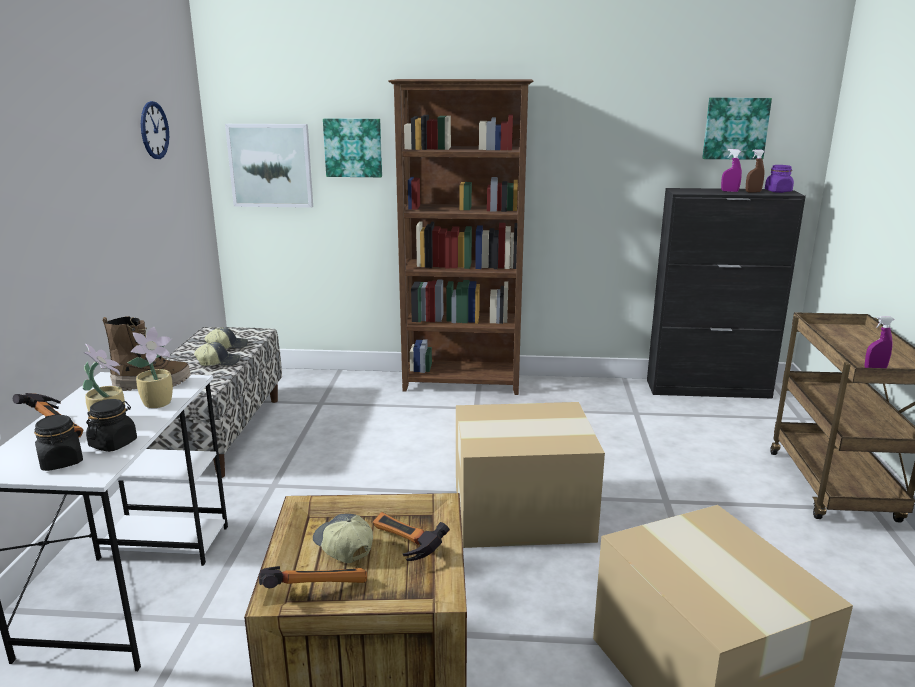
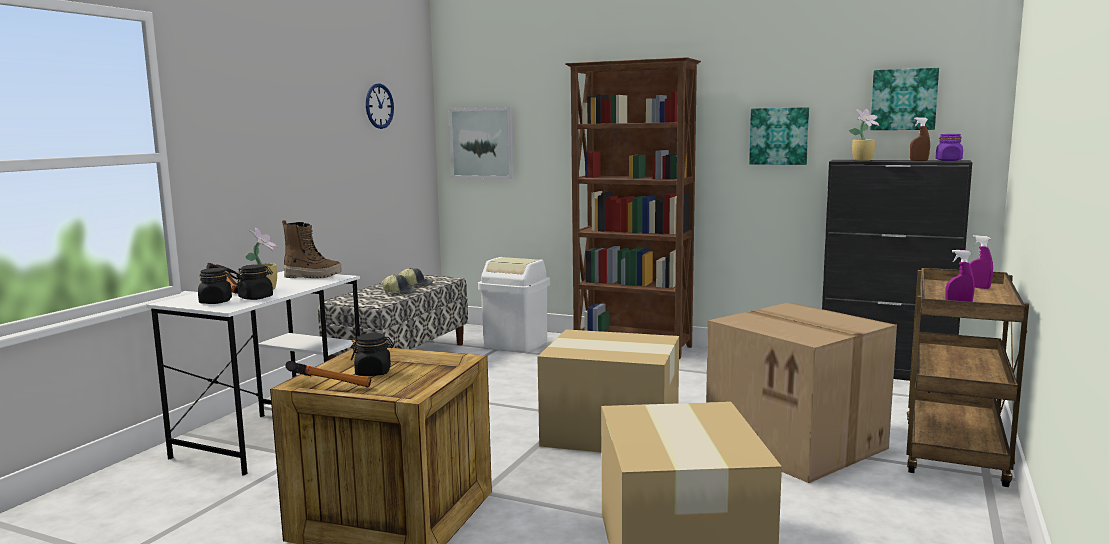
camera: 20 degrees right, 10 degrees down
potted plant [128,327,173,408] -> potted plant moved to [849,109,879,161]
cap [313,514,373,563] -> black jar [351,333,394,376]
picture [323,118,382,177] -> picture moved to [749,107,809,165]
hammer [373,512,450,561] -> none
purple spray bottle [721,149,742,192] -> purple spray bottle moved to [969,235,993,289]
none -> white trash can [478,257,550,353]
none -> cardboard box [706,302,897,483]

